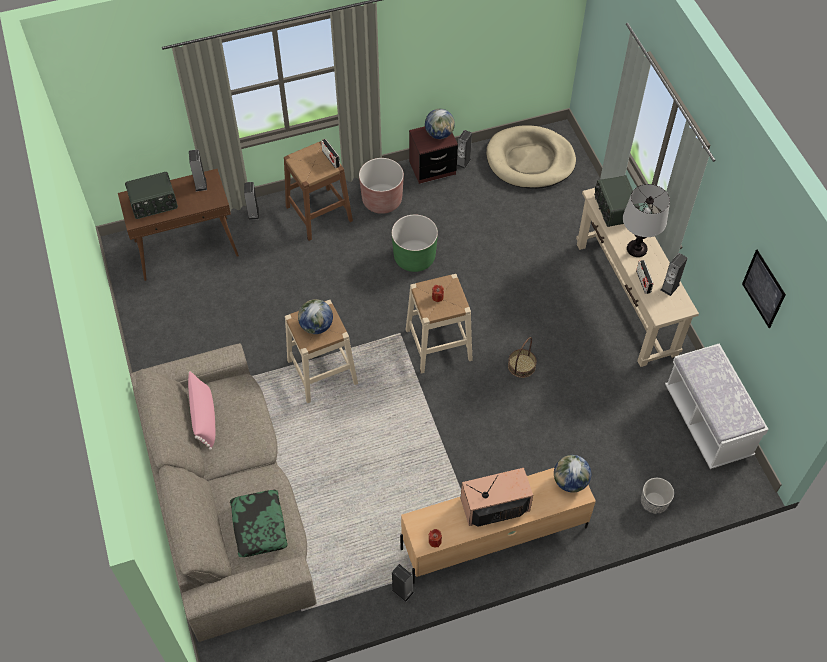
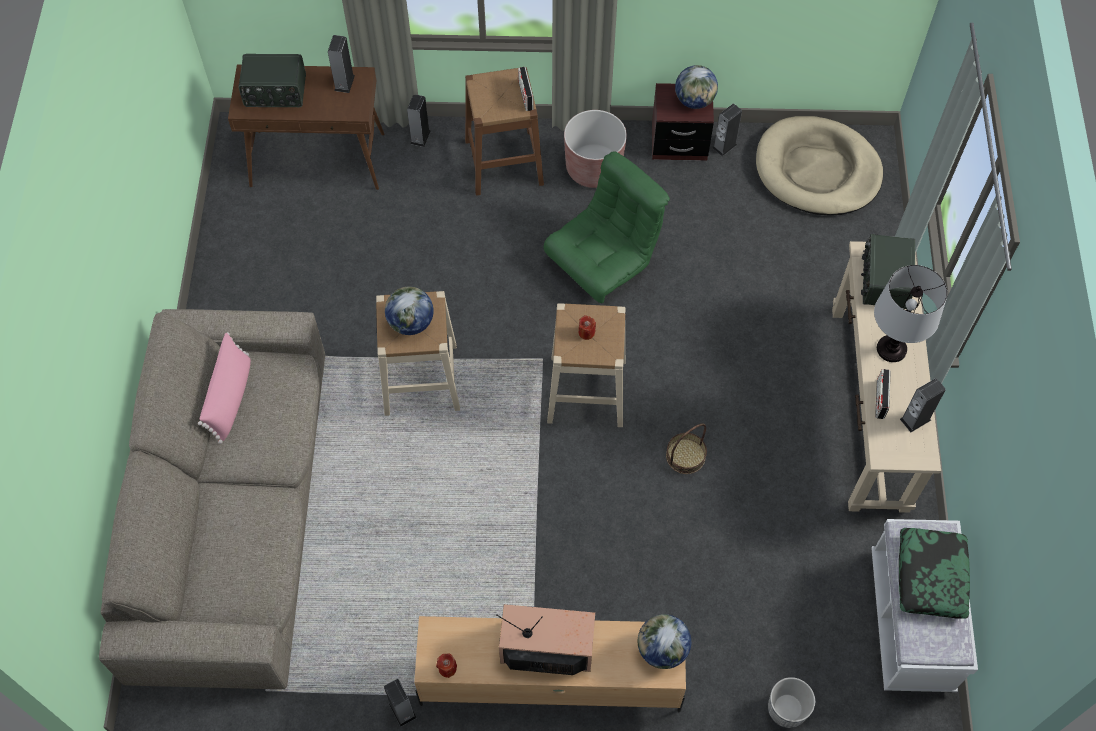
camera: 20 degrees right, 5 degrees up
pillow [230,490,288,557] -> pillow moved to [899,528,970,619]
green planter [392,214,438,272] -> green armchair [544,151,670,303]
picture [742,250,786,328] -> none

